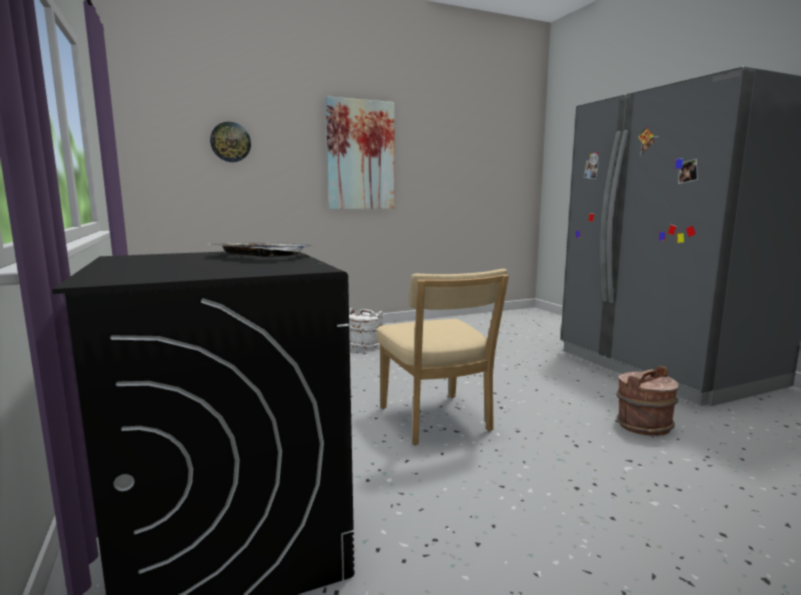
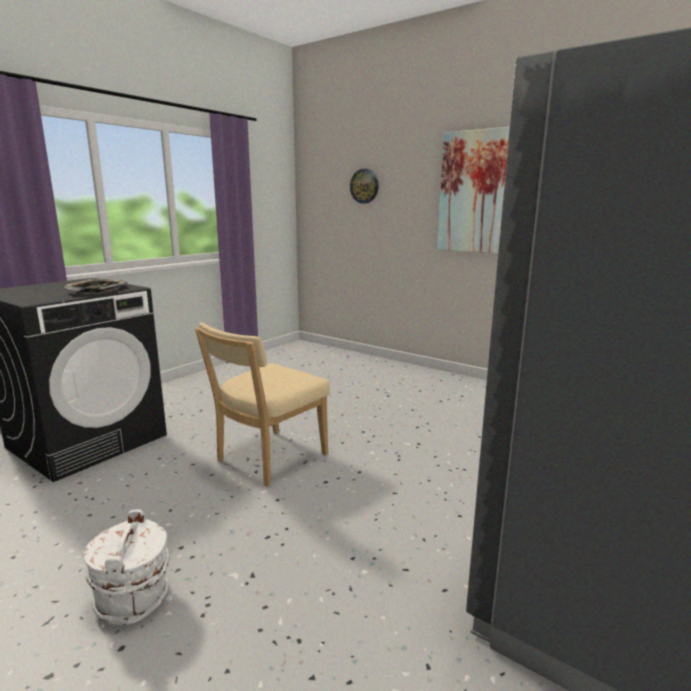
camera: 60 degrees right, 5 degrees up
white bucket [349,308,384,350] -> white bucket moved to [83,510,169,625]
brown bucket [616,366,679,436] -> none

